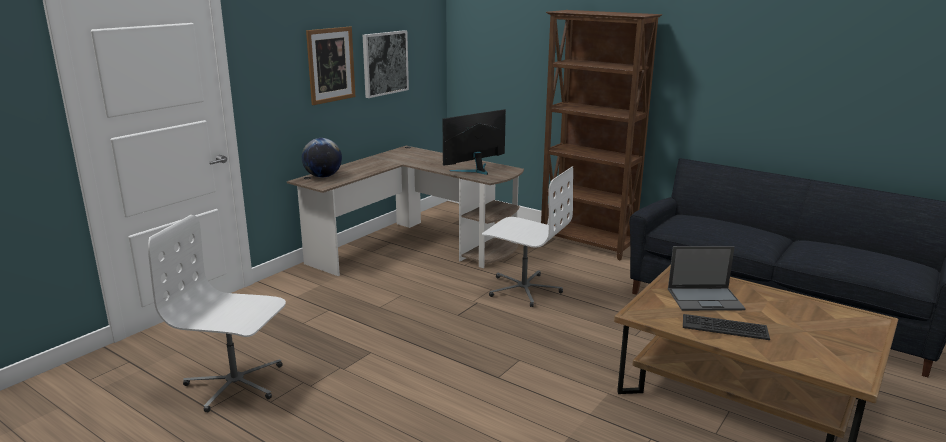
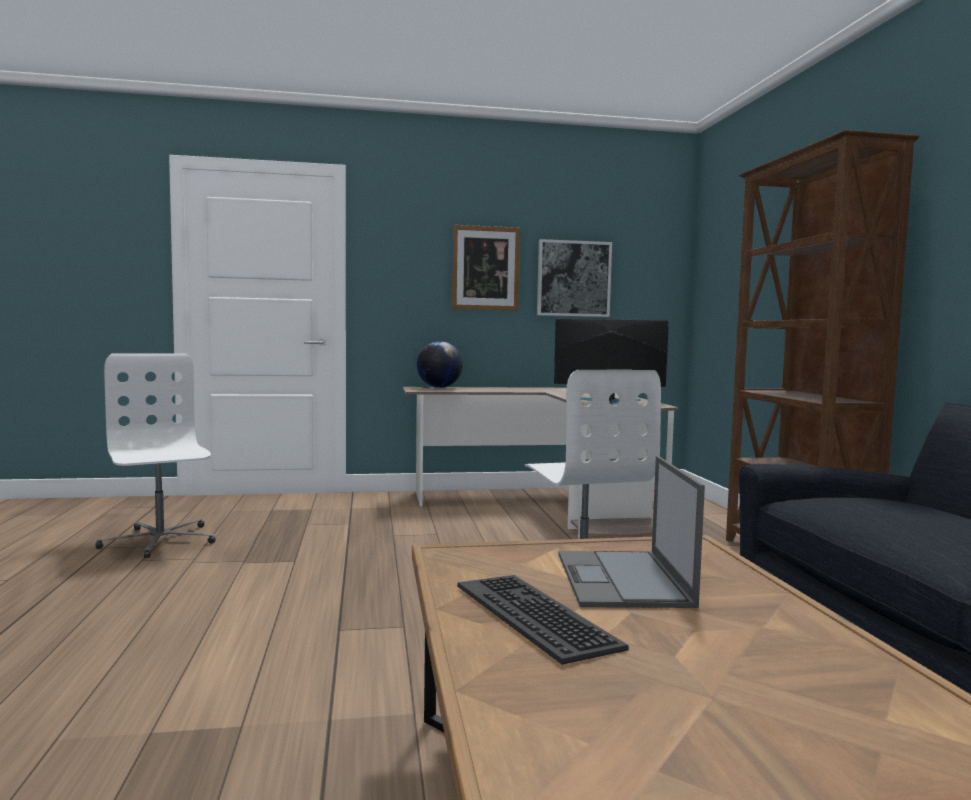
camera: 45 degrees right, 15 degrees down
laptop [668,246,746,311] -> laptop turned 45 degrees clockwise [558,456,705,608]

